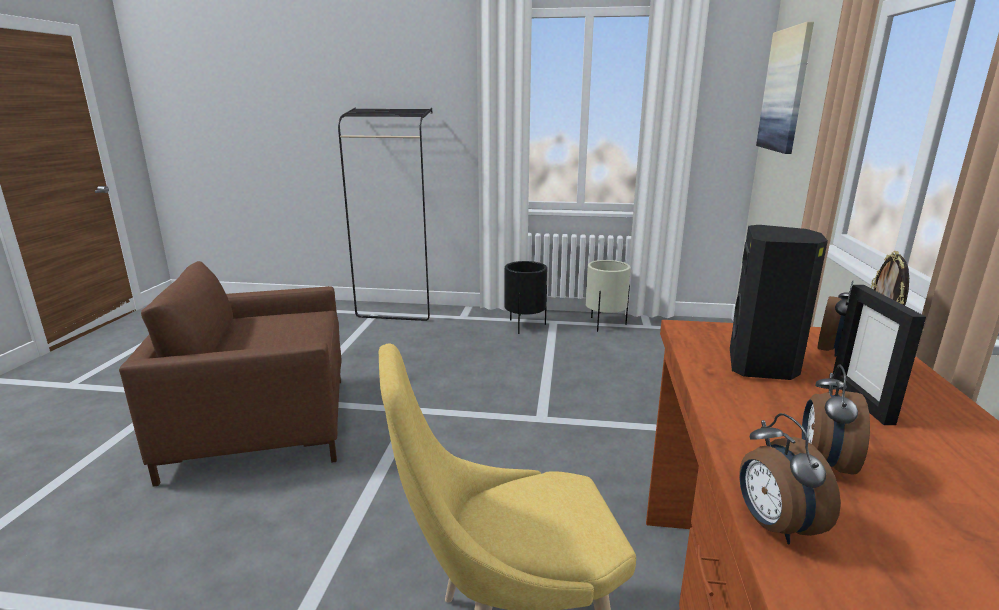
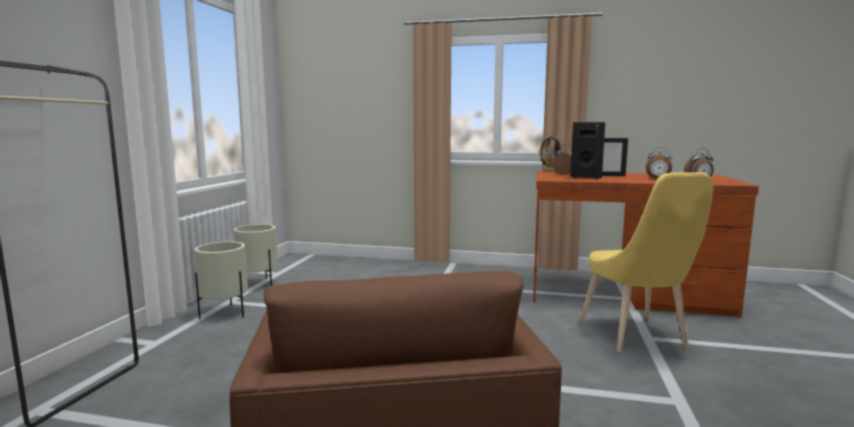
camera: 85 degrees left, 10 degrees down
black planter [505,261,547,334] -> beige planter [194,241,248,319]
picture [756,21,814,154] -> none

